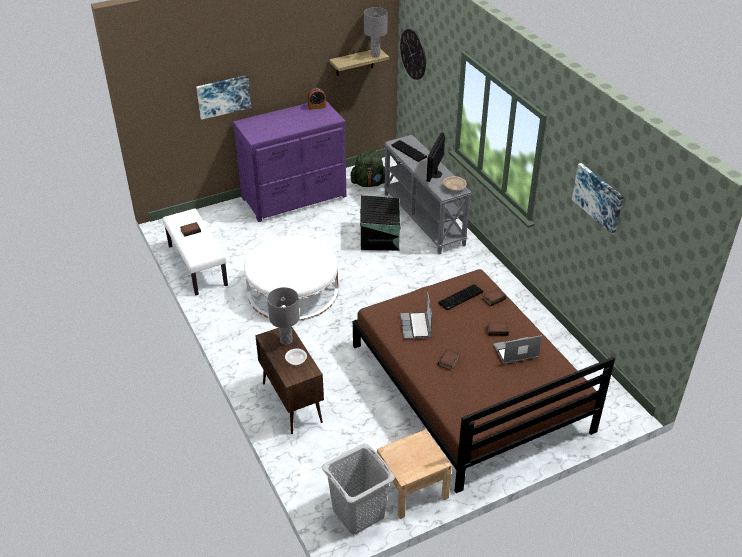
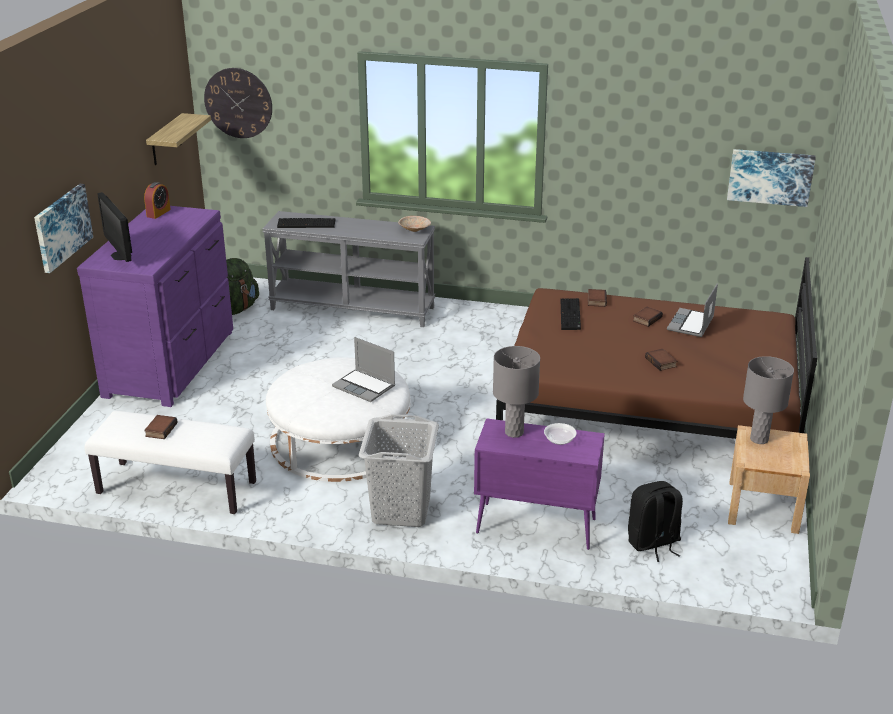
camera: 50 degrees left, 10 degrees down
brown cabinet [255,327,324,434] -> purple cabinet [474,418,605,550]
grey laundry basket [322,443,395,534] -> grey laundry basket moved to [359,414,439,527]
black storage box [360,196,401,251] -> none
grey table lamp [364,7,388,57] -> grey table lamp moved to [743,356,794,444]
laptop [400,292,432,339] -> laptop moved to [332,337,395,402]
monitor [427,132,445,182] -> monitor moved to [97,192,132,262]
picture [572,163,623,234] -> picture moved to [727,149,816,207]
none -> black backpack [628,481,683,562]

